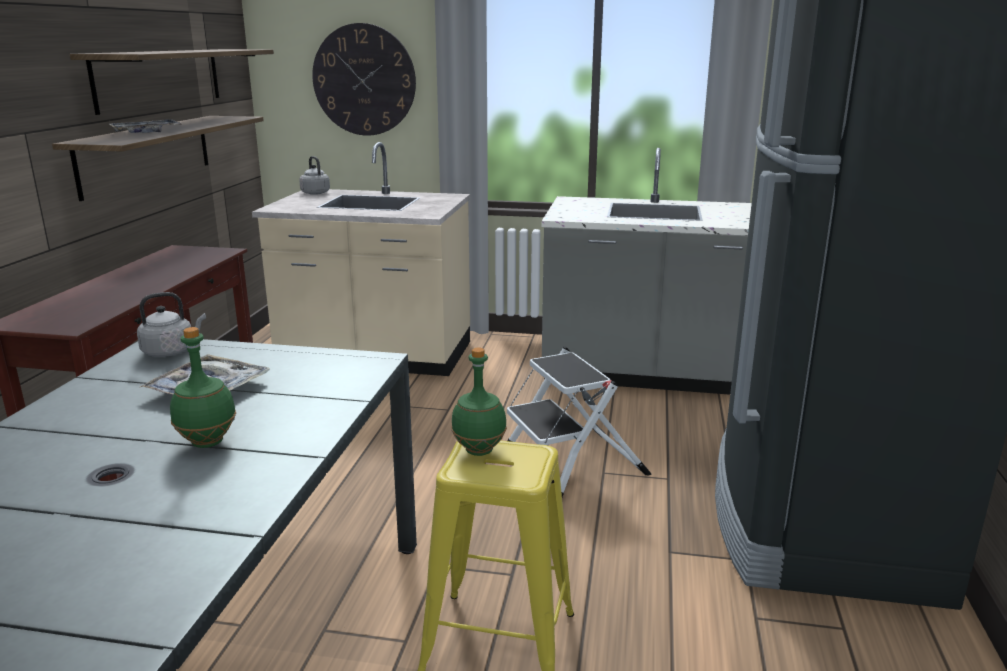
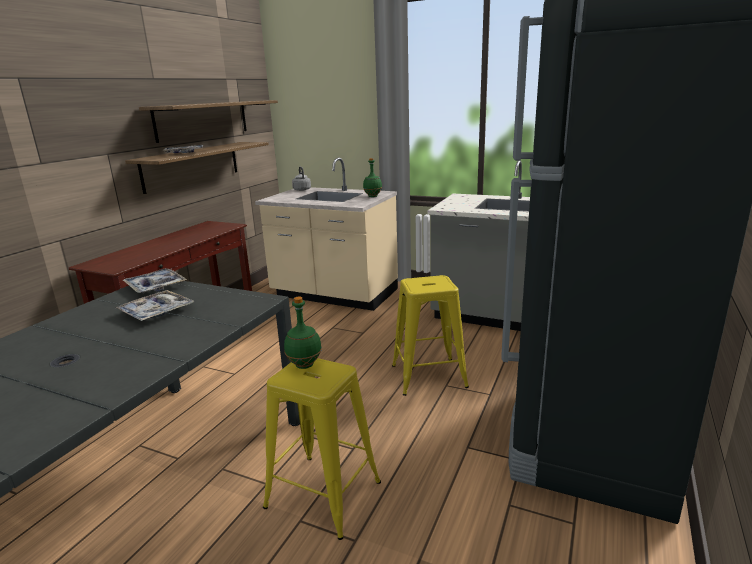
camera: 15 degrees right, 0 degrees up
grey kettle [137,292,206,357] -> tray [123,268,187,293]
green bottle [170,327,236,448] -> green bottle moved to [363,158,382,197]
wall clock [312,23,416,136] -> none
step ladder [507,346,651,497] -> yellow stool [392,275,469,396]

